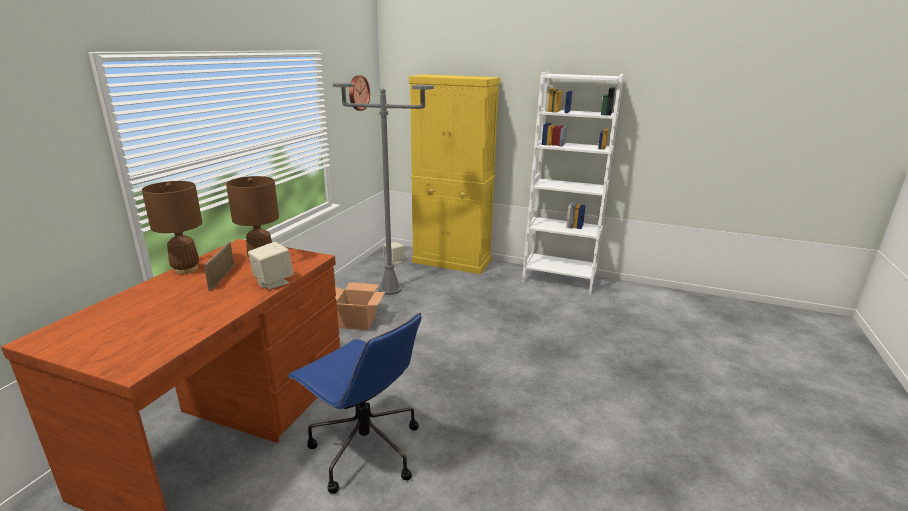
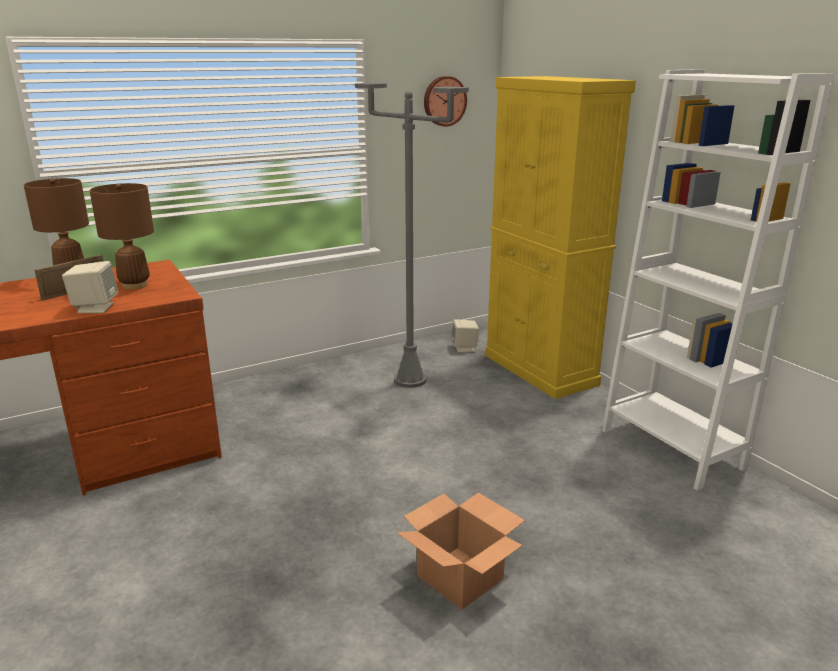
camera: 40 degrees right, 0 degrees up
blue office chair [288,313,421,494] -> none
cardboard box [335,282,385,330] -> cardboard box moved to [397,492,525,610]

